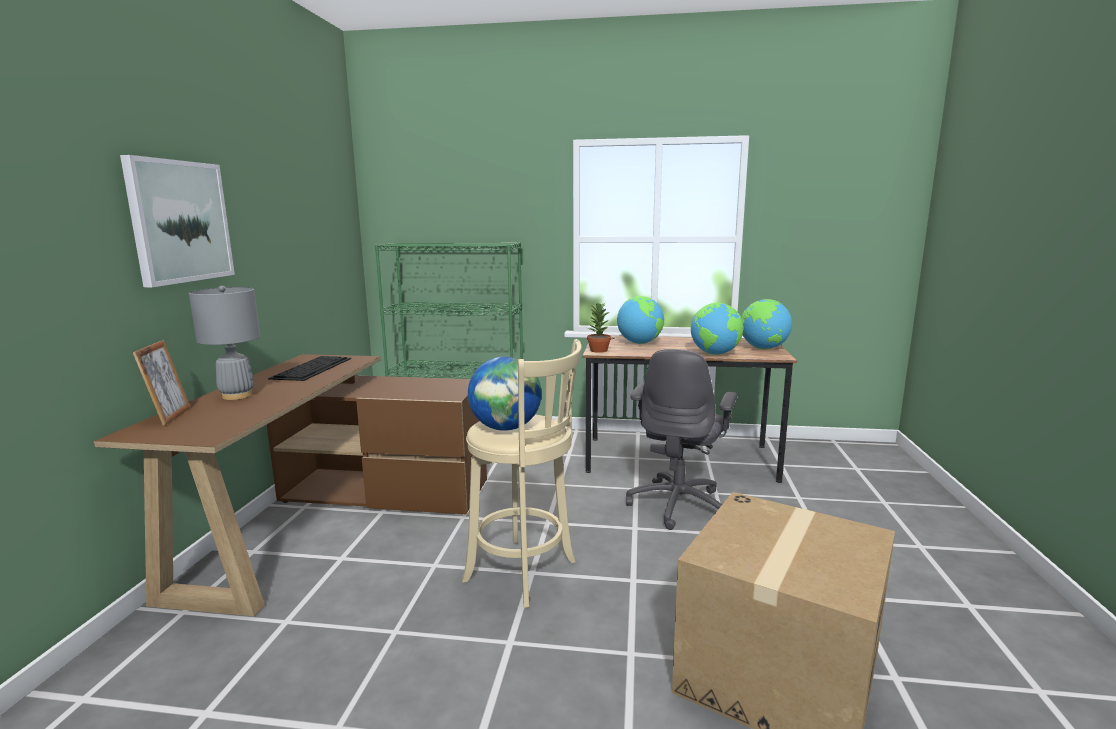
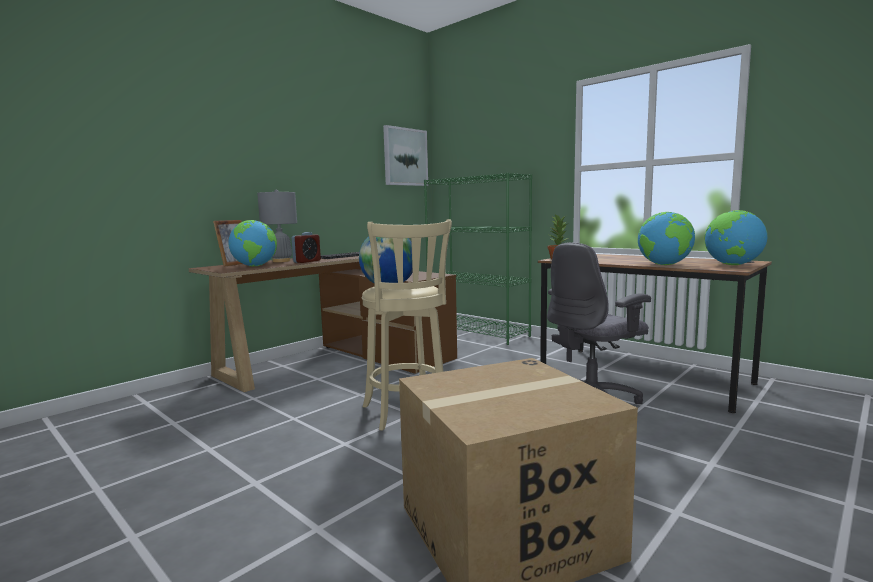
camera: 35 degrees right, 5 degrees down
picture [120,155,235,287] -> picture moved to [383,125,428,186]
globe [617,296,664,344] -> globe moved to [228,220,277,266]
none -> alarm clock [292,232,321,263]

